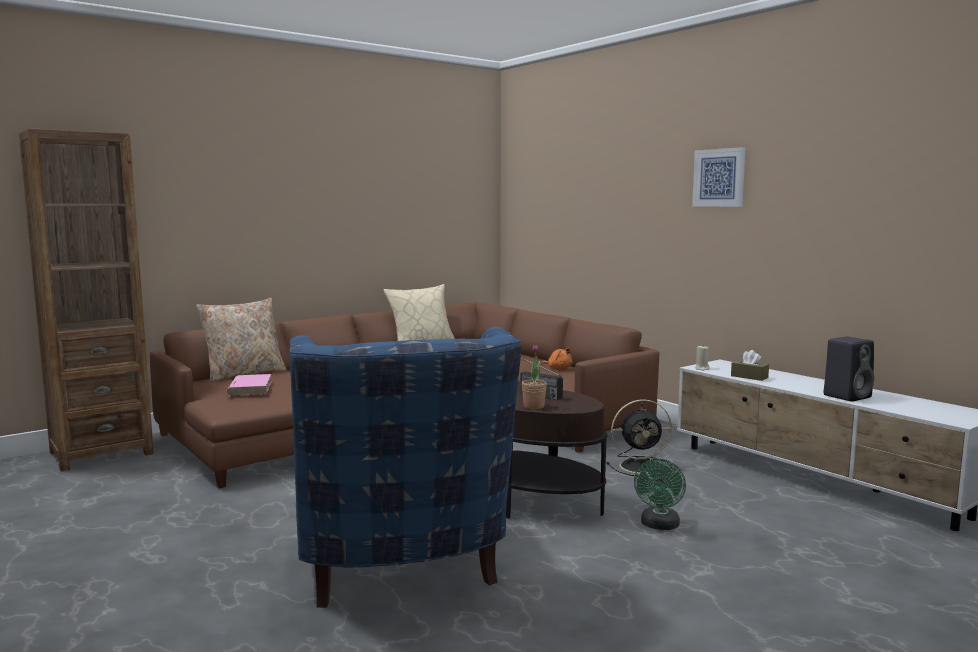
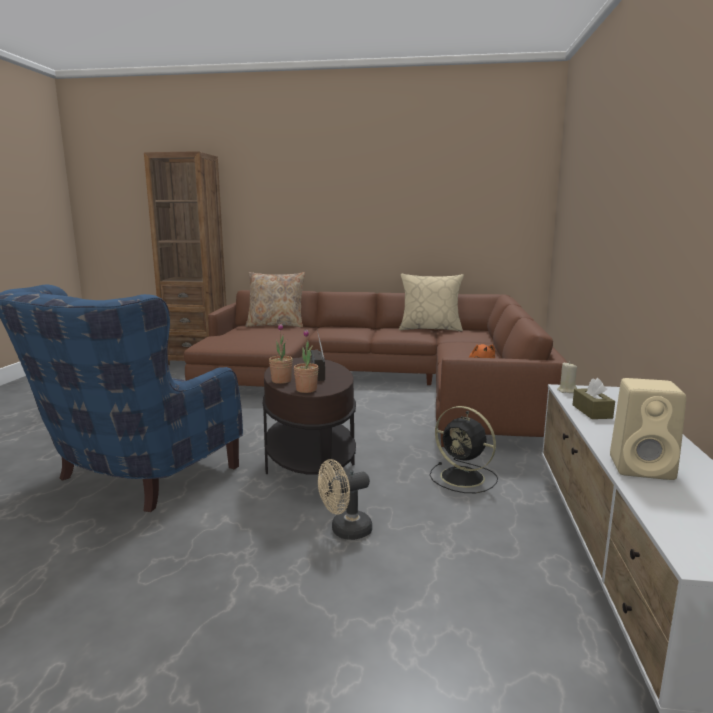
camera: 45 degrees right, 5 degrees up
pink book [227,374,272,396] -> none
green fan [634,458,686,530] -> beige fan [318,459,372,540]
picture [692,147,745,207] -> none
black speaker [824,336,874,402] -> beige speaker [610,378,686,480]
none -> potted plant [294,329,318,393]

